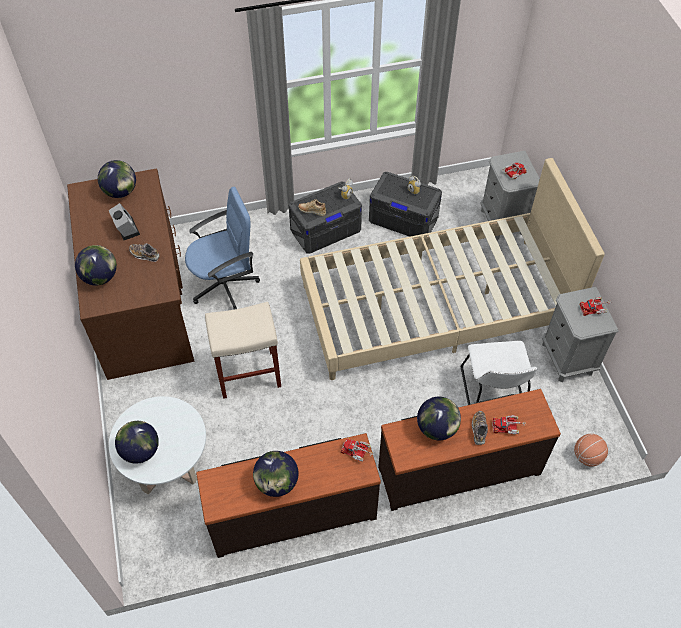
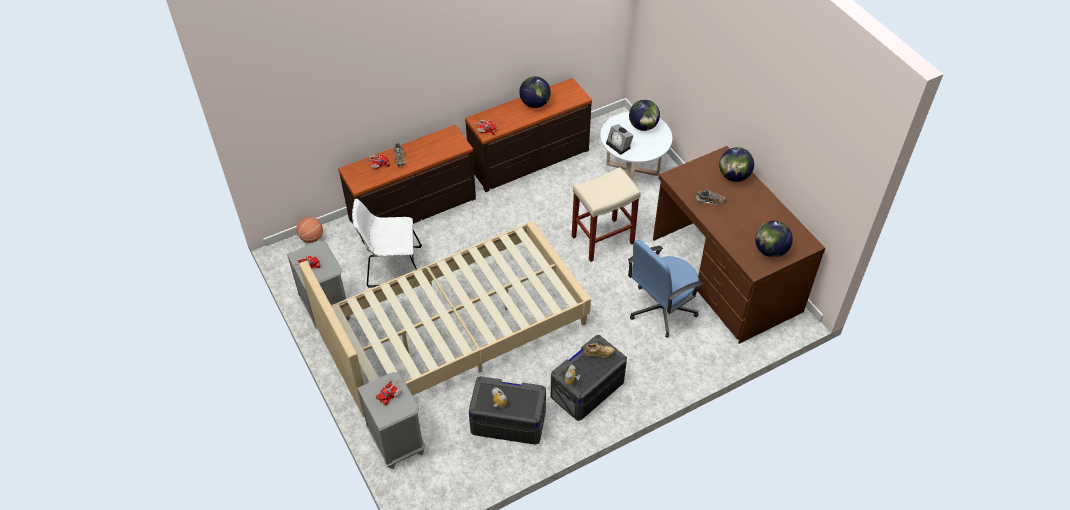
camera: 165 degrees right, 5 degrees down
alarm clock [109,203,140,240] -> alarm clock moved to [606,124,634,155]
globe [417,397,461,440] -> none
white chair [461,341,537,405] -> white chair turned 75 degrees counterclockwise [352,198,422,288]

